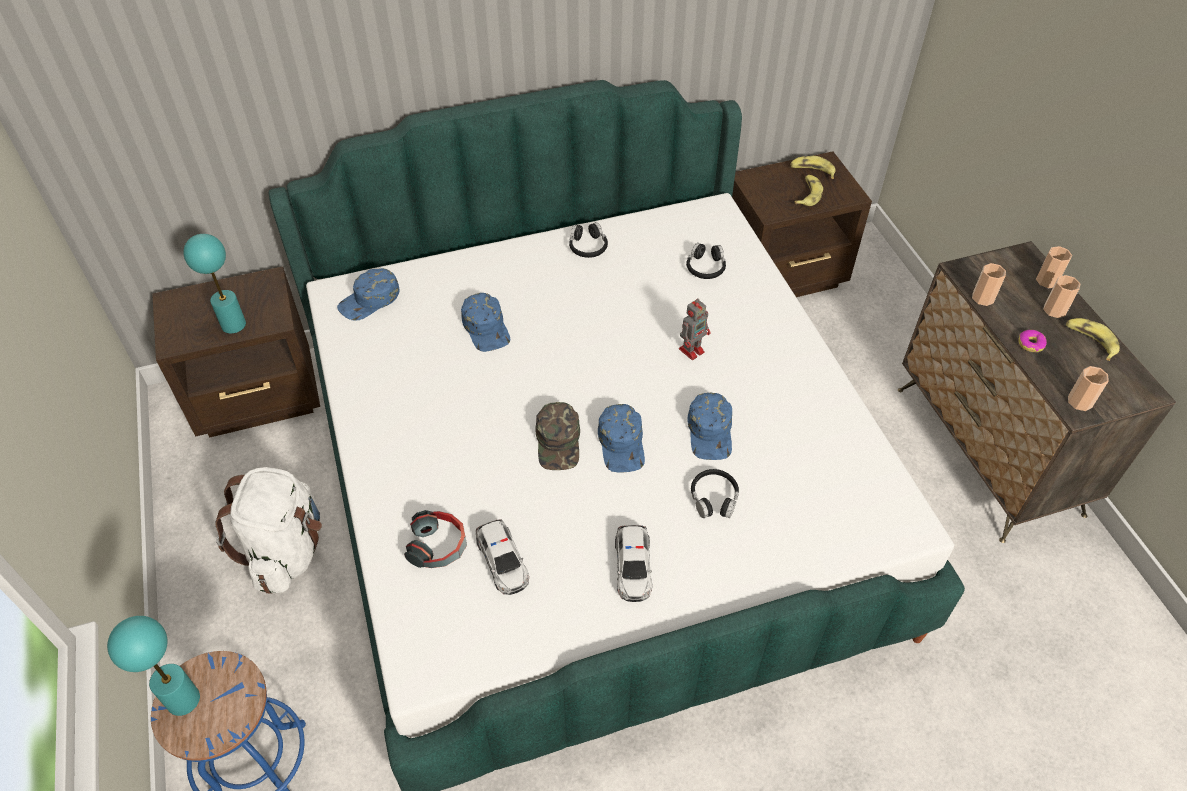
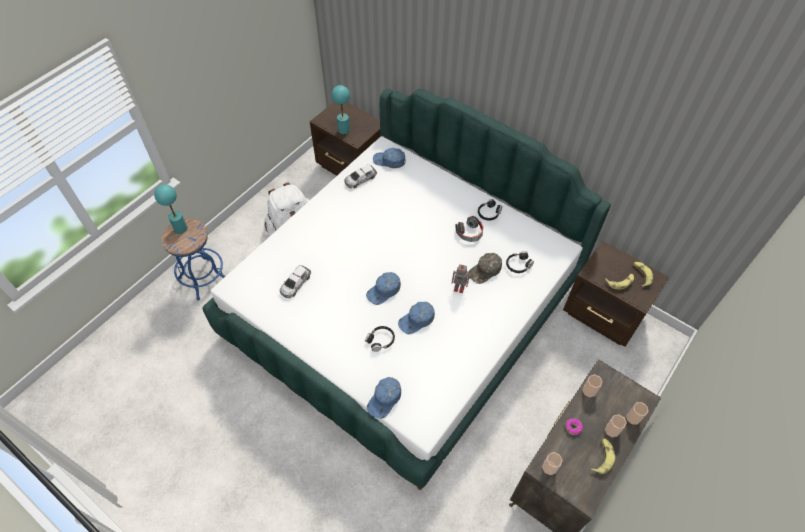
camera: 55 degrees right, 5 degrees up
headphones [404,510,467,568] -> headphones moved to [455,216,483,242]
blue cap [461,293,510,352] -> blue cap moved to [367,377,401,419]
green cap [535,402,580,470] -> green cap moved to [468,253,502,284]
toy car [615,525,652,602] -> toy car moved to [344,165,377,188]

